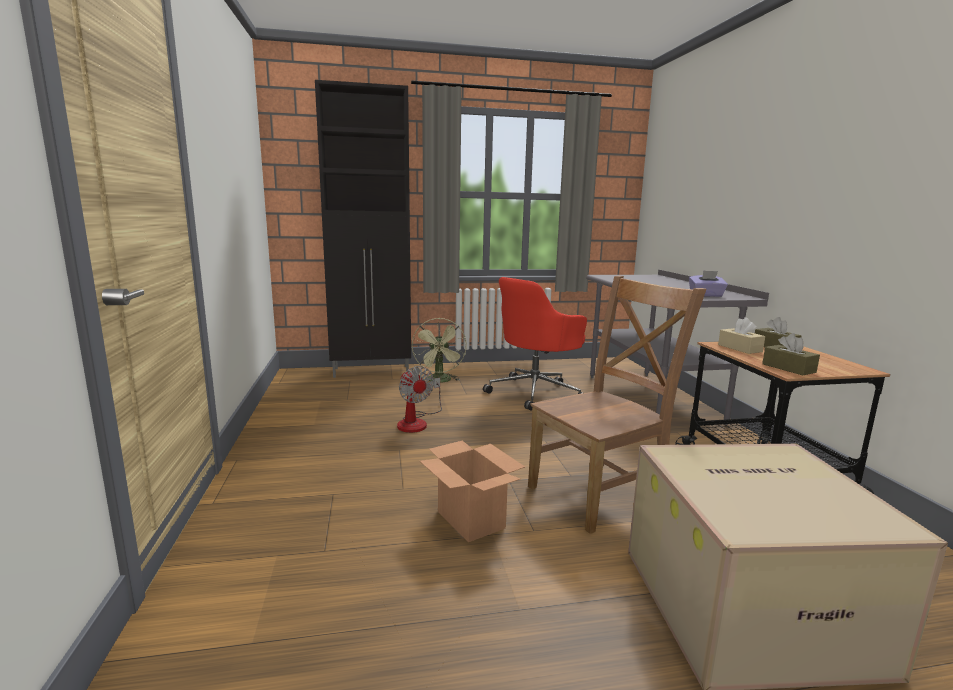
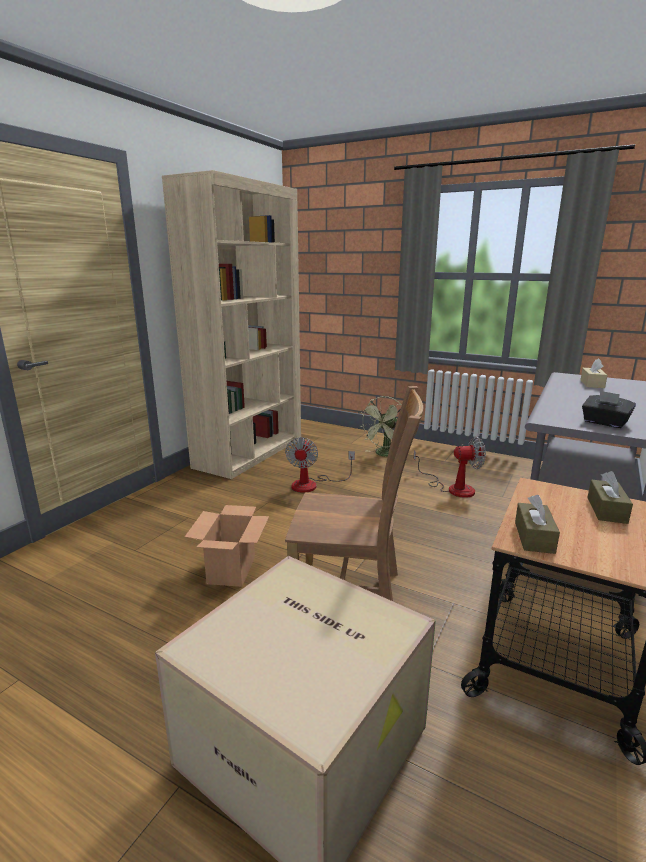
camera: 40 degrees right, 5 degrees up
black cabinet [315,80,411,378] -> none
red office chair [483,277,587,411] -> fan [414,437,486,498]
purple tissue box [689,270,728,297] -> black tissue box [582,391,636,428]
beige tissue box [718,317,765,354] -> beige tissue box moved to [580,358,608,388]
none -> beige bookcase [162,170,301,479]

